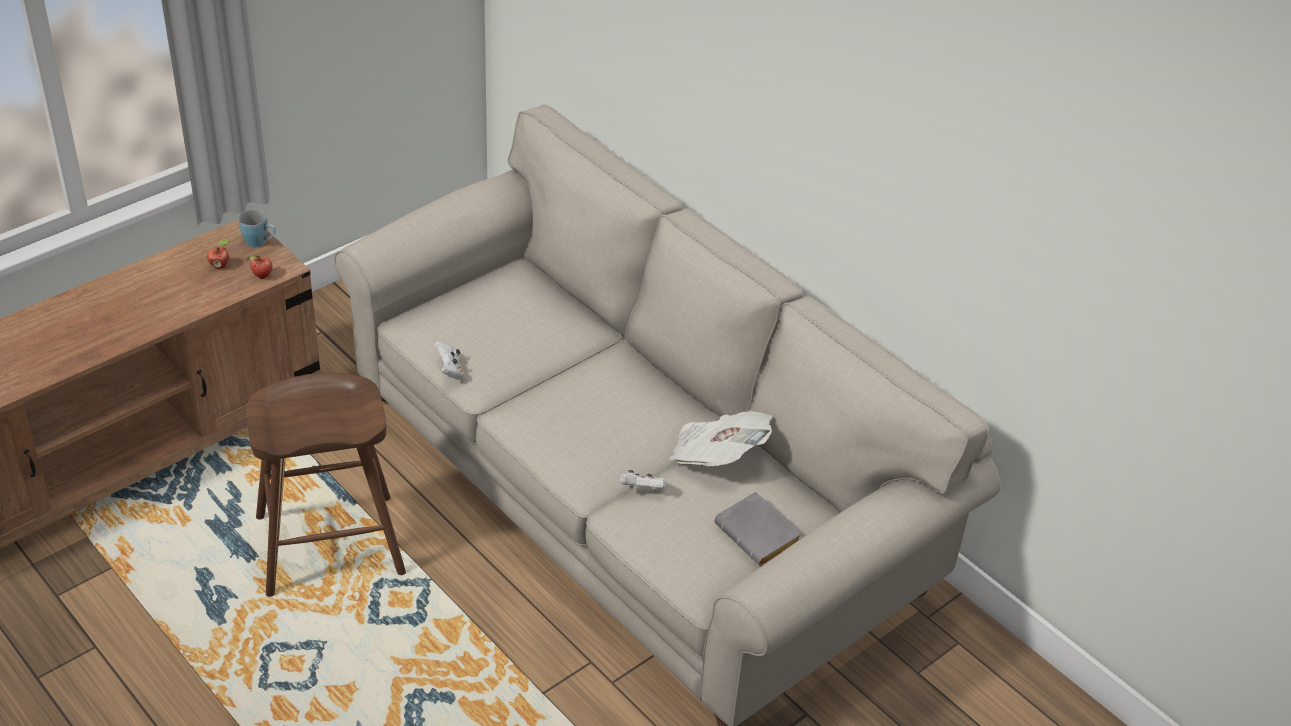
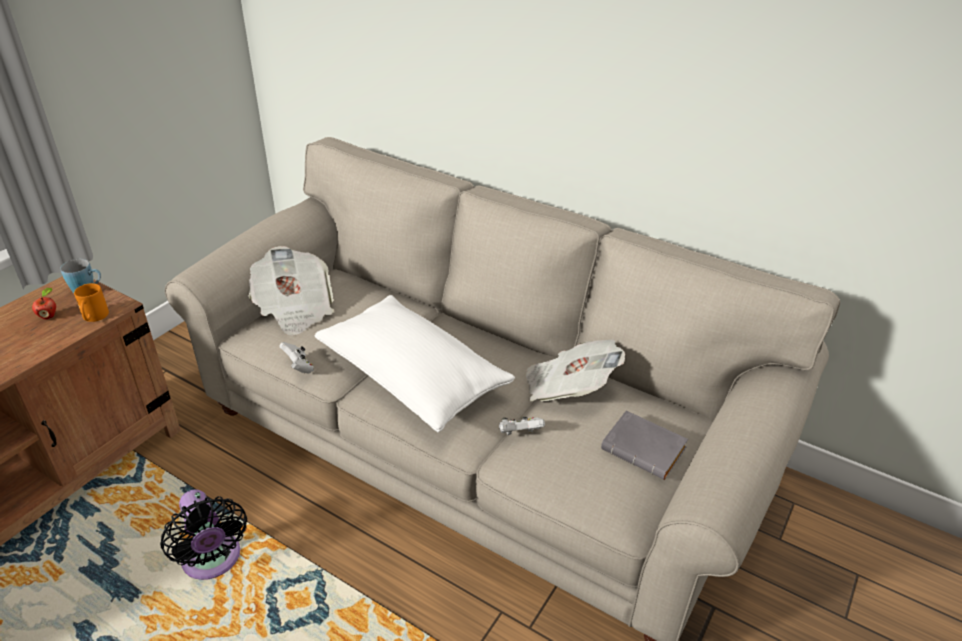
camera: 15 degrees left, 5 degrees down
brown stool [246,373,406,597] -> black fan [160,489,247,580]
apple [250,255,272,279] -> orange mug [74,283,109,322]
none -> newspaper [249,246,333,336]
none -> white pillow [315,295,515,432]

